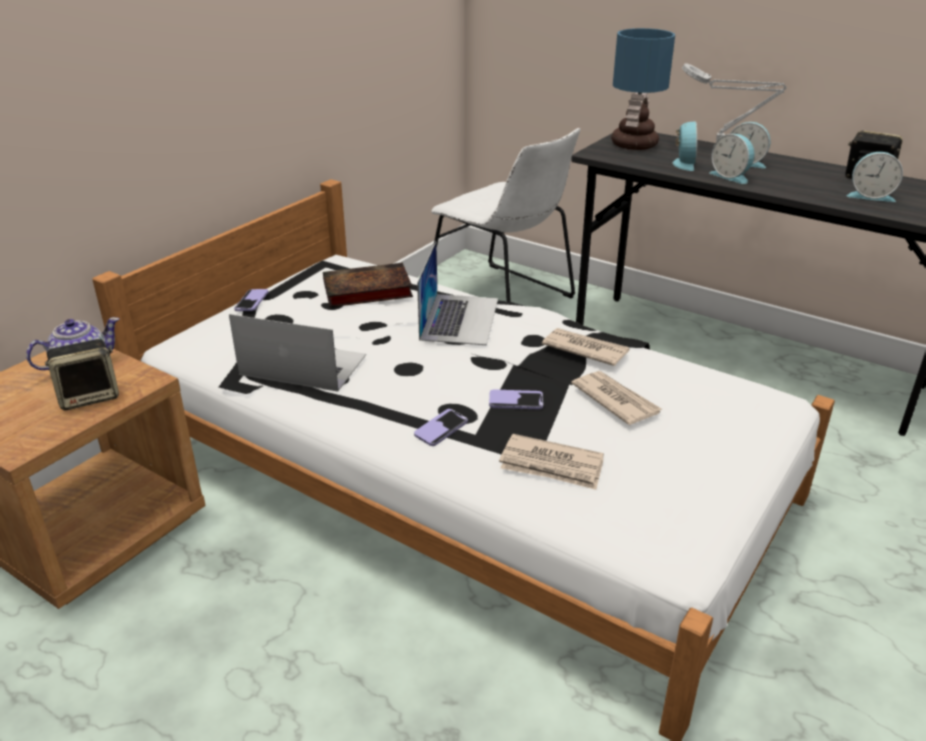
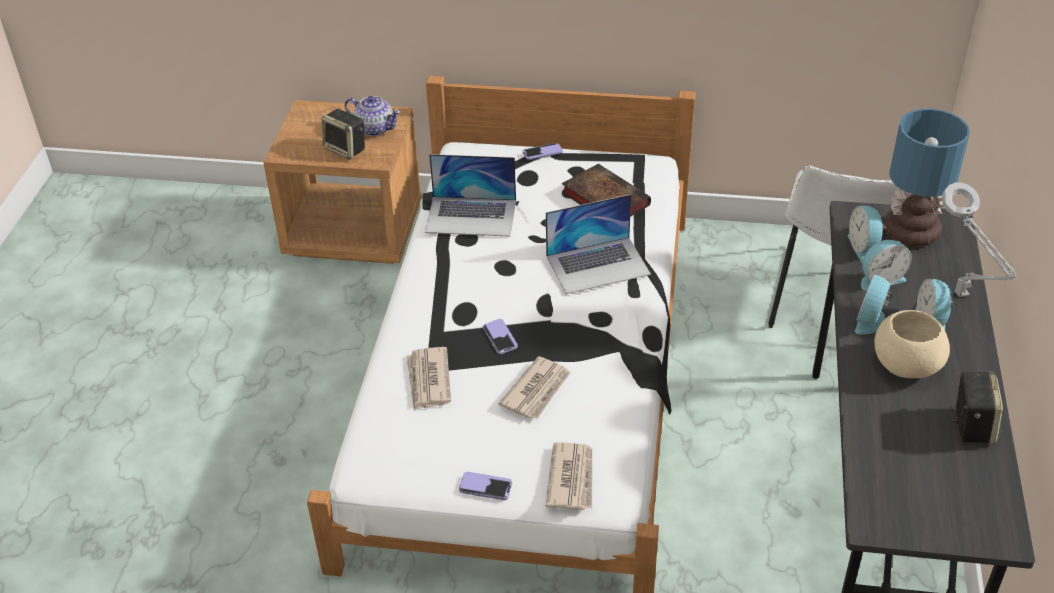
camera: 65 degrees right, 10 degrees up
laptop [229,314,366,392] -> laptop turned 105 degrees clockwise [425,154,516,237]
phone [414,409,468,446] -> phone moved to [459,472,512,500]
newspaper [542,328,630,366] -> newspaper moved to [546,442,593,511]
alarm clock [847,152,903,202] -> alarm clock moved to [847,206,886,263]
none -> beige bowl [874,310,950,378]

